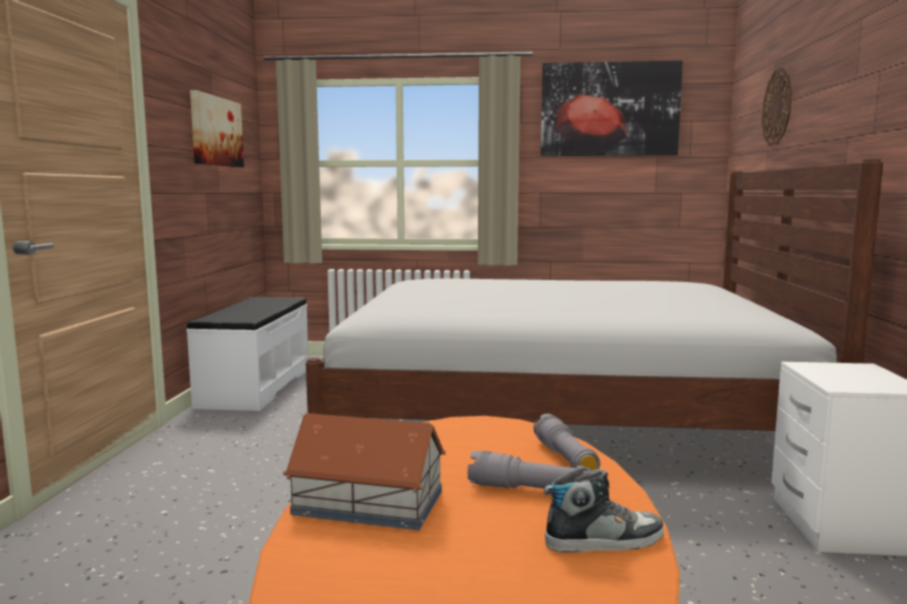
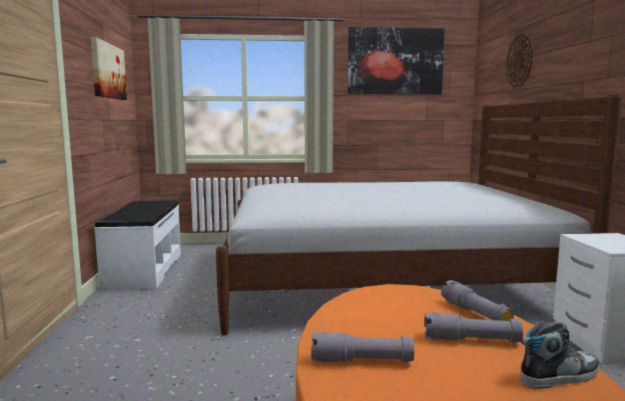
camera: 10 degrees left, 0 degrees up
toy house [283,413,446,530] -> grey flashlight [311,332,414,362]

